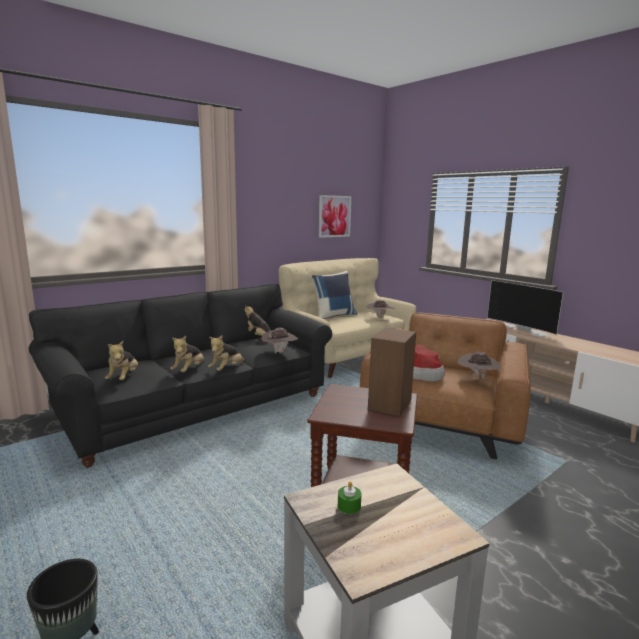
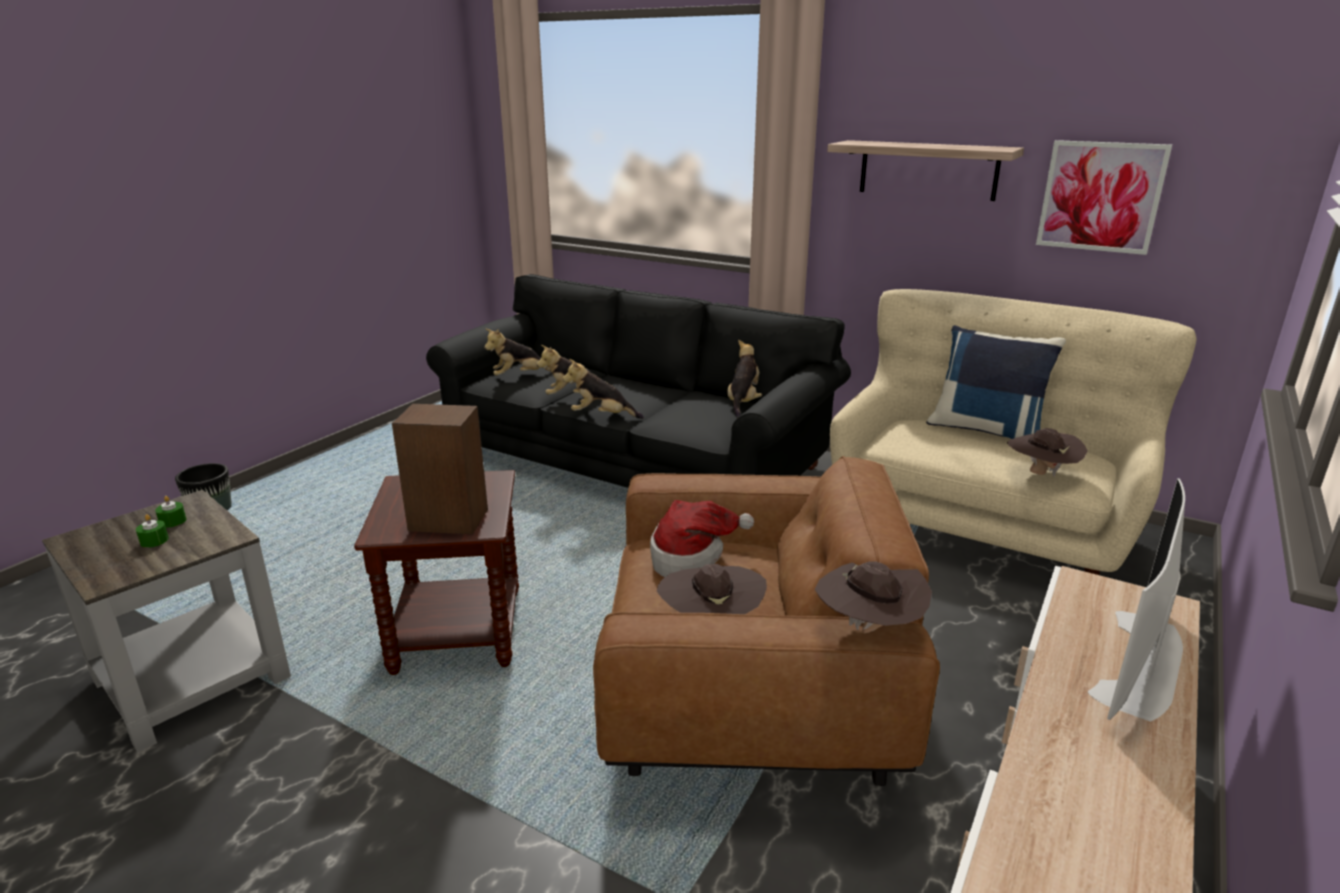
camera: 70 degrees right, 10 degrees up
brown hat [261,328,298,354] -> brown hat moved to [815,561,932,633]
none -> green candle [136,514,169,548]
none -> shelf [827,140,1024,201]

